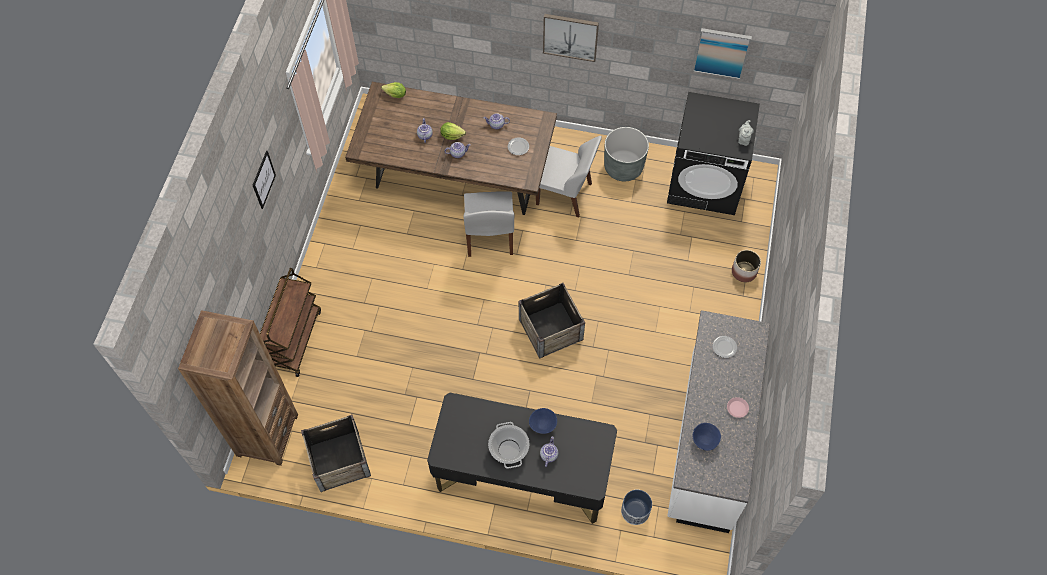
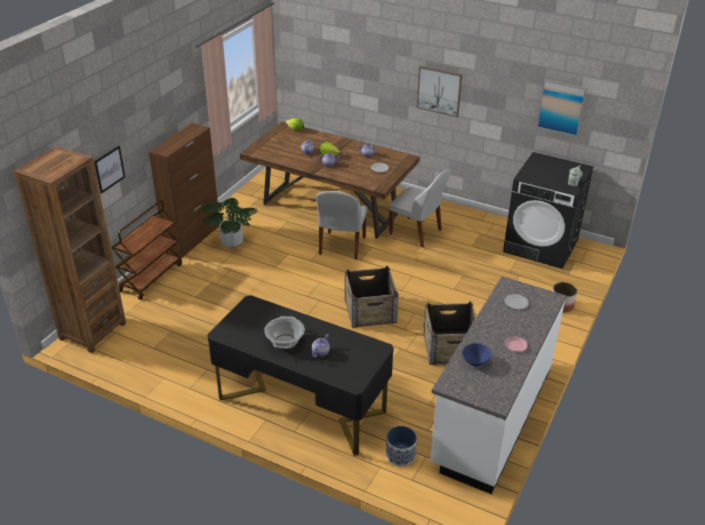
camera: 15 degrees right, 25 degrees down
picture [253,151,276,209] -> picture moved to [94,146,125,193]
crate [301,415,371,492] -> crate moved to [423,301,476,365]
blue bowl [529,408,557,434] -> none
grey planter [604,127,649,181] -> none
none -> brown cabinet [149,123,219,258]
none -> potted plant [202,198,257,248]

